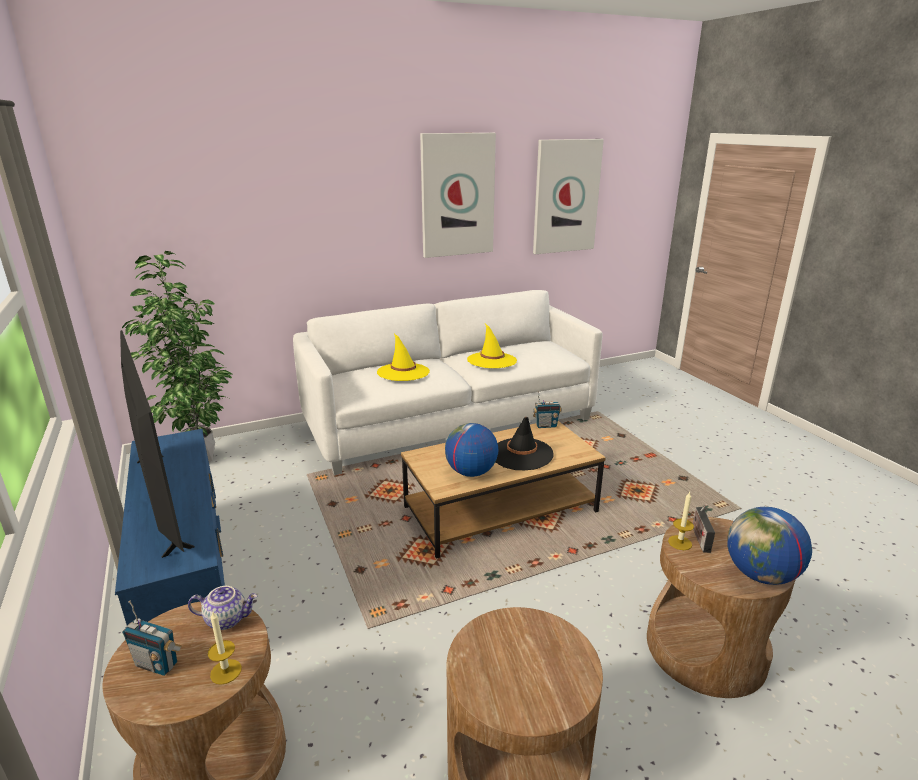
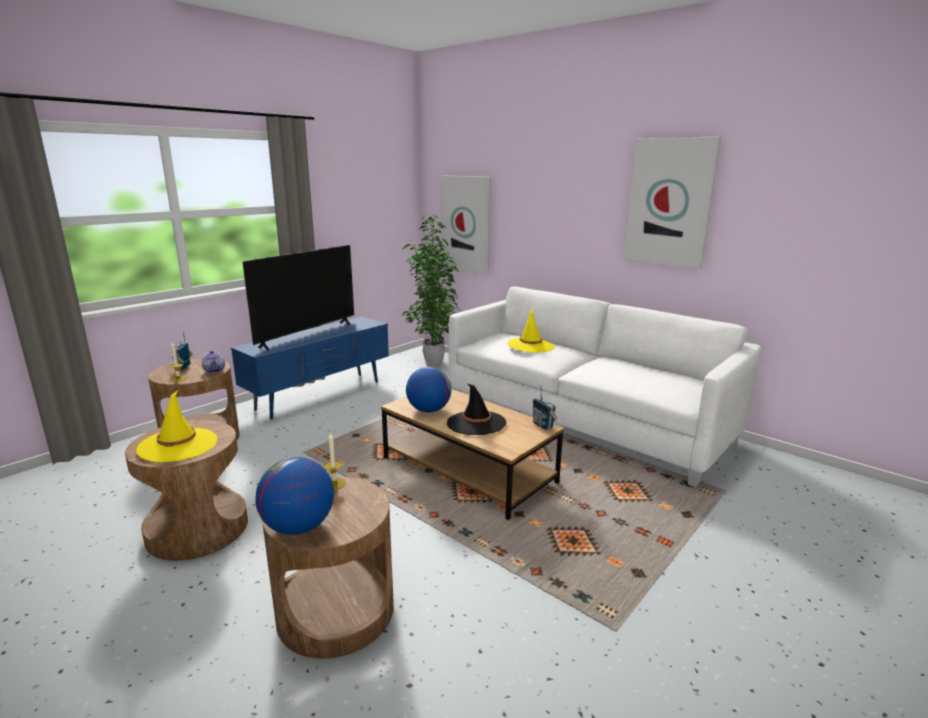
camera: 65 degrees right, 5 degrees down
yellow hat [467,324,517,368] -> yellow hat moved to [136,390,217,462]
picture [533,139,604,254] -> picture moved to [441,176,491,274]
radio [693,505,715,553] -> none

